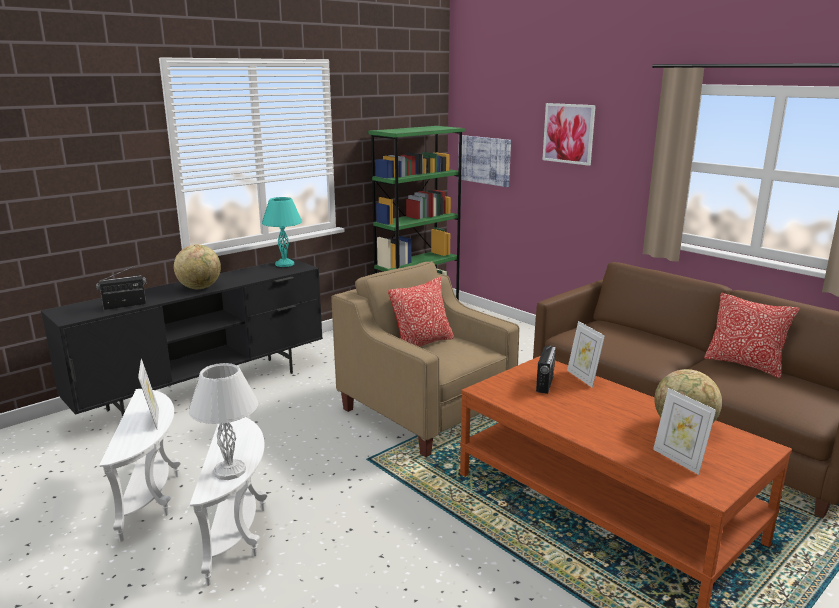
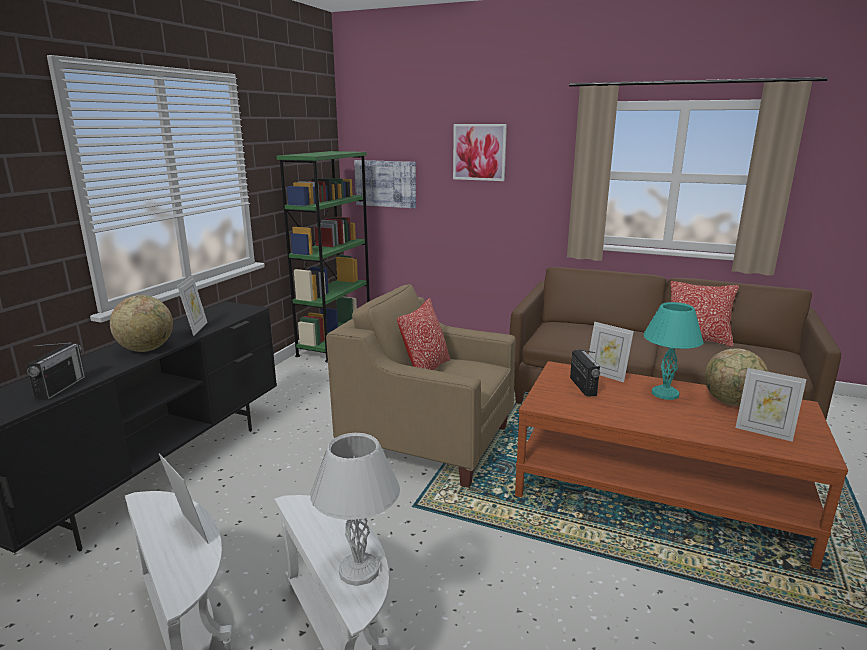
camera: 25 degrees left, 0 degrees up
radio [96,266,146,310] -> radio turned 150 degrees clockwise [26,342,85,400]
turquoise table lamp [262,197,302,267] -> turquoise table lamp moved to [644,302,703,400]
none -> picture frame [177,275,207,336]

